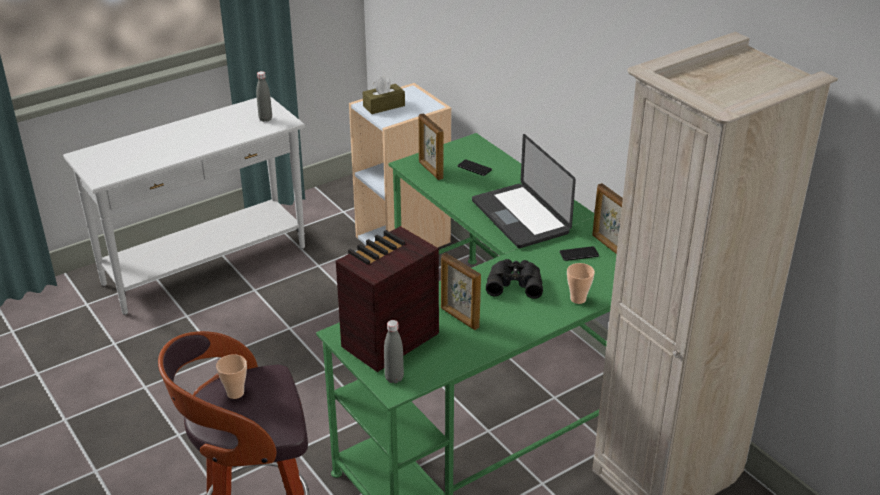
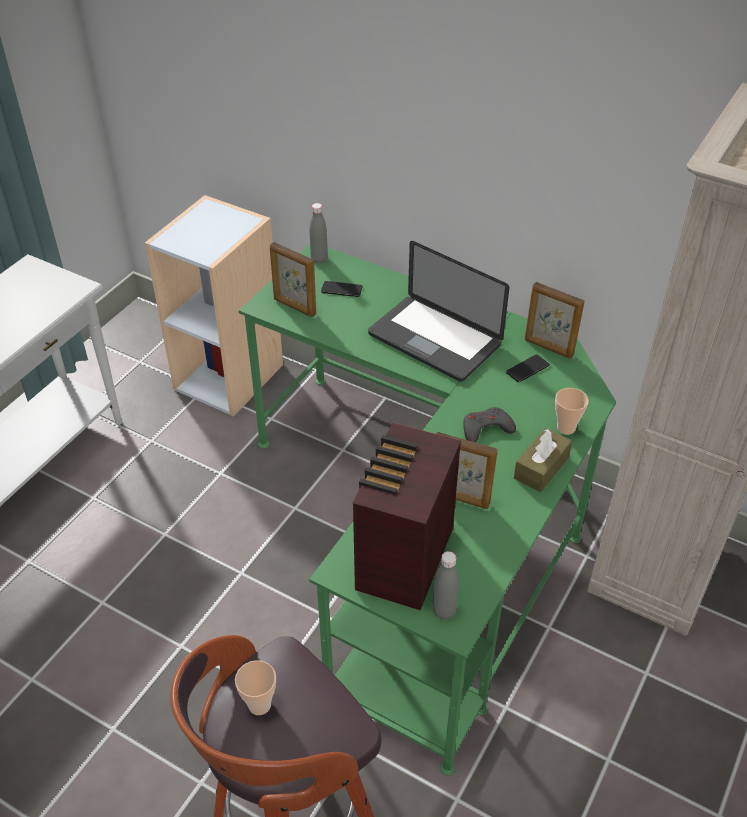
camera: 25 degrees left, 10 degrees up
grey bottle [256,71,272,122] -> grey bottle moved to [310,203,328,264]
brown tissue box [363,76,405,114] -> brown tissue box moved to [514,428,572,492]
black binoculars [486,259,543,299] -> grey game controller [463,407,516,442]

